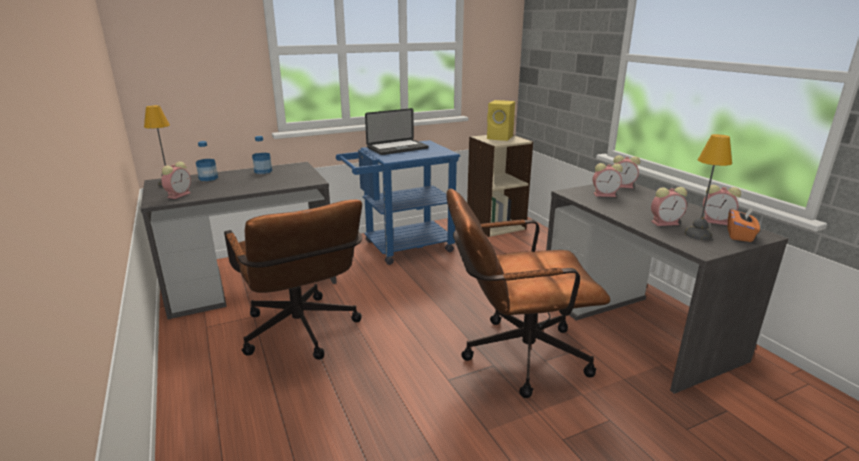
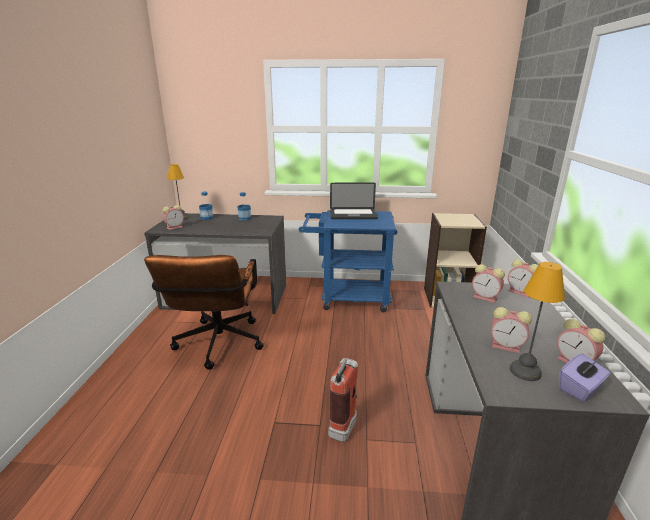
camera: 30 degrees right, 0 degrees up
brown office chair [446,189,610,398] -> fire extinguisher [328,358,358,442]
yellow speaker [487,100,515,141] -> none
orange tissue box [728,207,760,242] -> purple tissue box [559,354,610,402]

